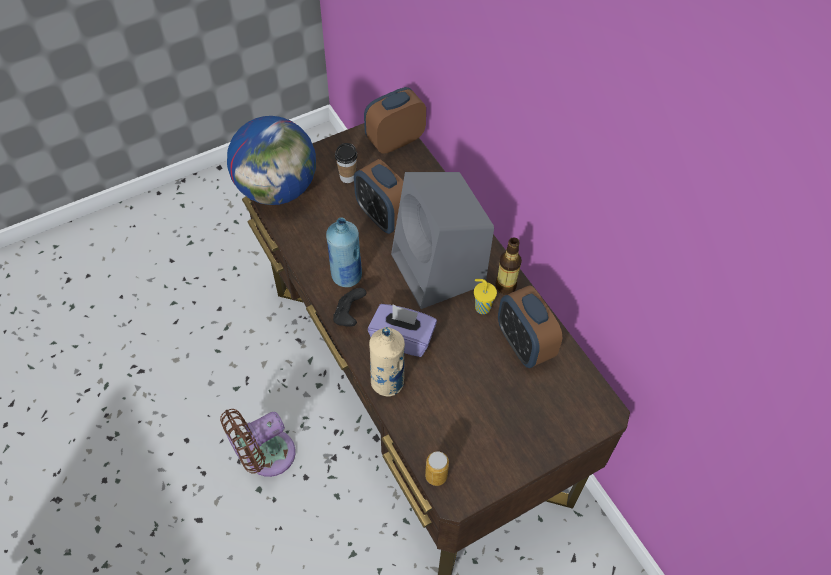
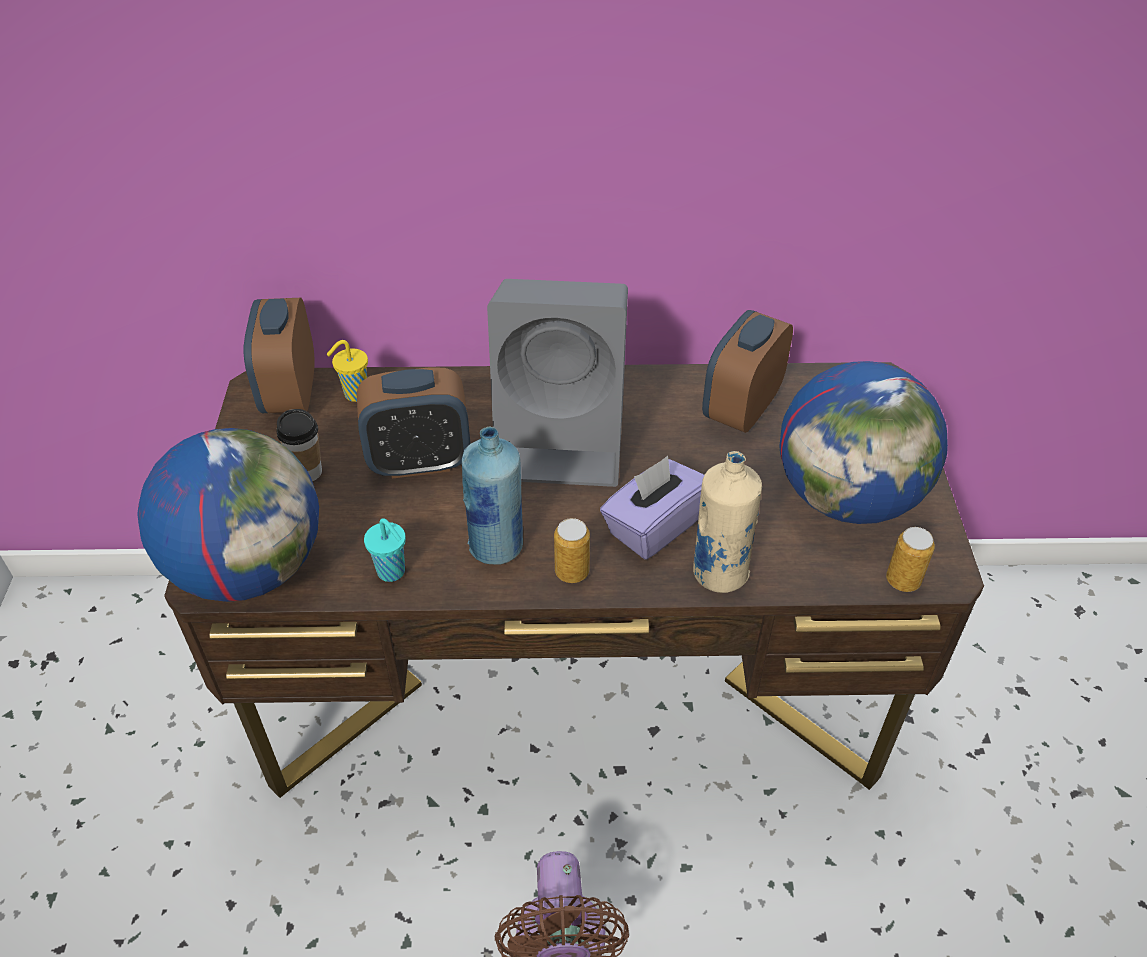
camera: 60 degrees left, 10 degrees down
black game controller [333,288,366,327] -> can [554,518,590,583]
yellow cup [474,279,497,314] -> yellow cup moved to [327,340,368,402]
bottle [495,237,522,295] -> none
alarm clock [498,286,562,368] -> alarm clock turned 120 degrees clockwise [702,310,793,433]
none -> turquoise cup [364,518,406,582]
none -> globe [779,361,948,524]

